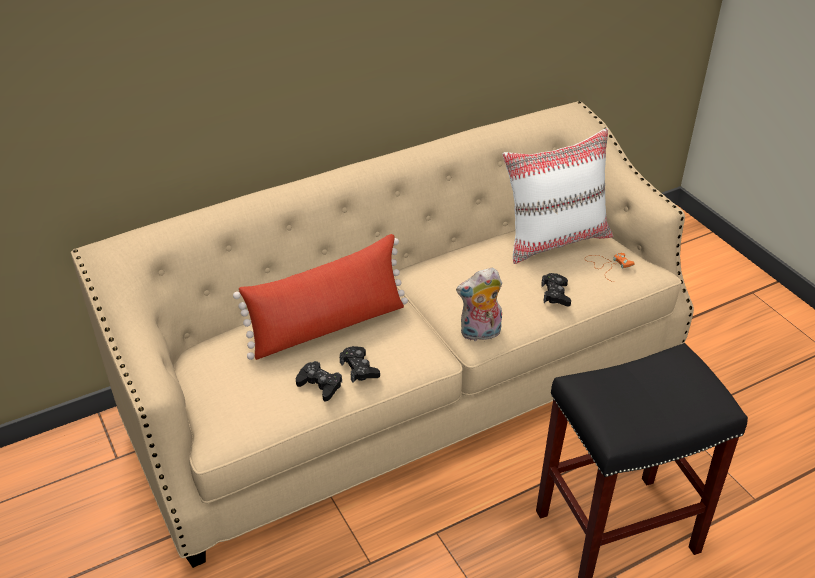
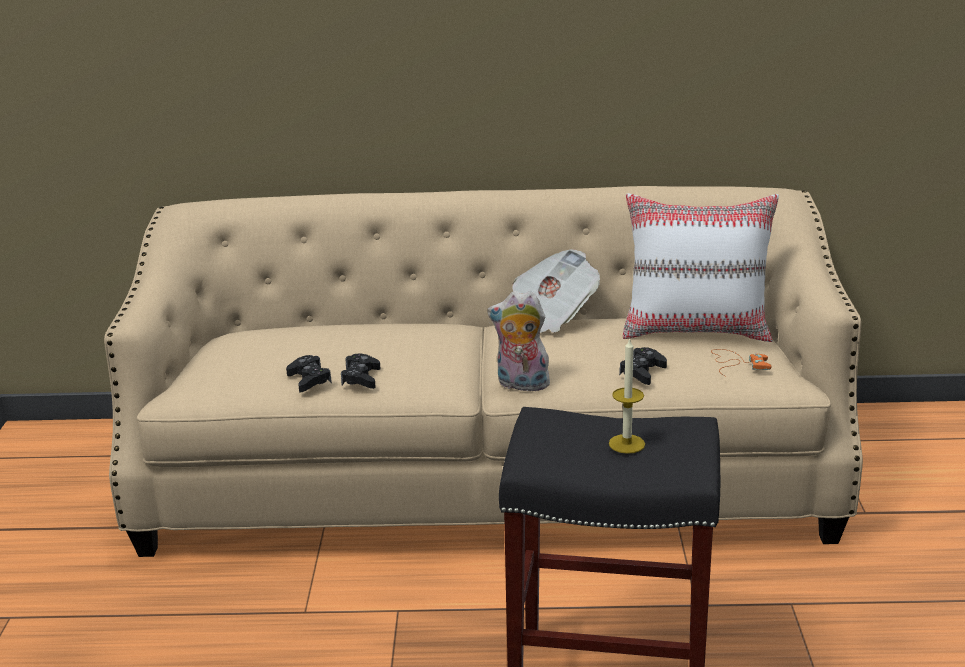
camera: 30 degrees right, 15 degrees down
red pillow [233,234,408,360] -> none
none -> newspaper [512,249,600,333]
none -> candle [609,337,645,454]

